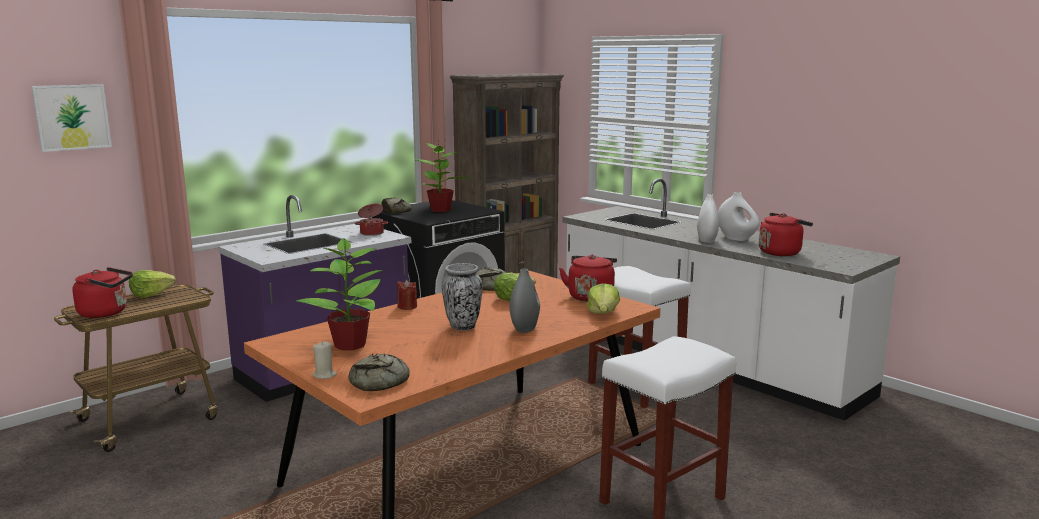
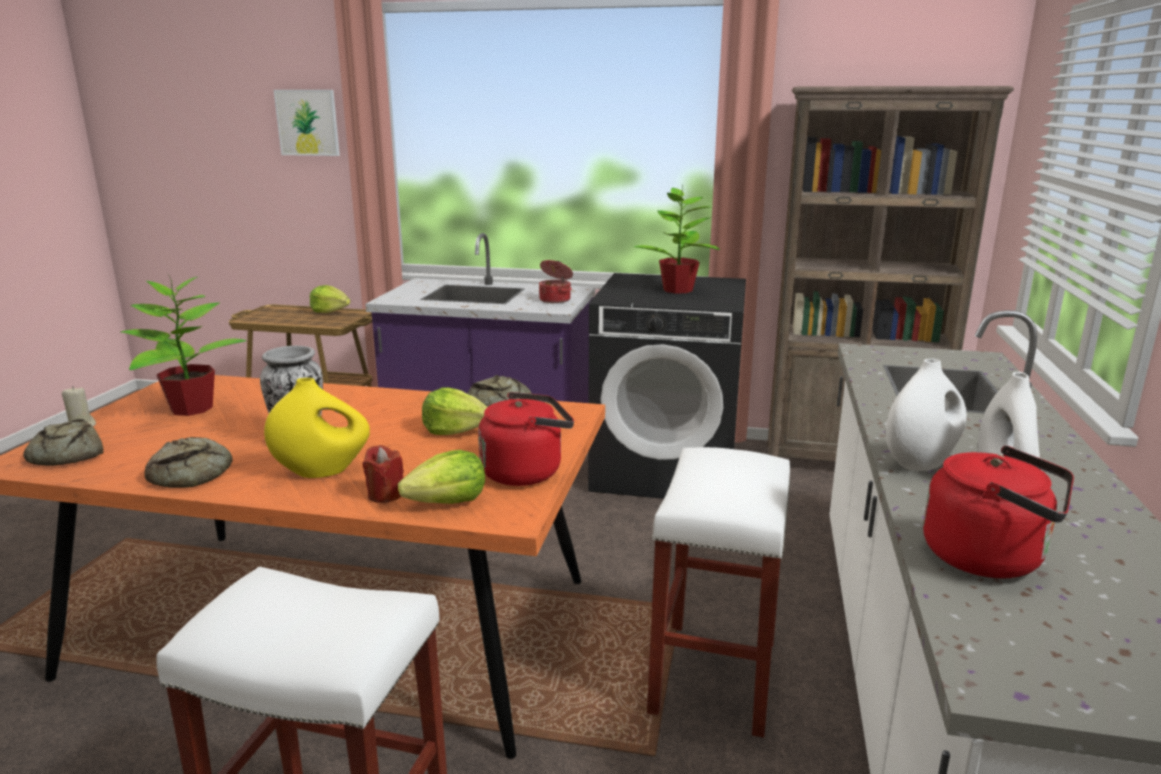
camera: 55 degrees right, 5 degrees up
red kettle [72,267,133,318] -> none
bread [382,198,412,214] -> bread moved to [144,437,233,488]
red candle [397,280,417,310] -> red candle moved to [363,445,404,503]
grey vase [510,268,540,333] -> yellow vase [264,378,370,478]

